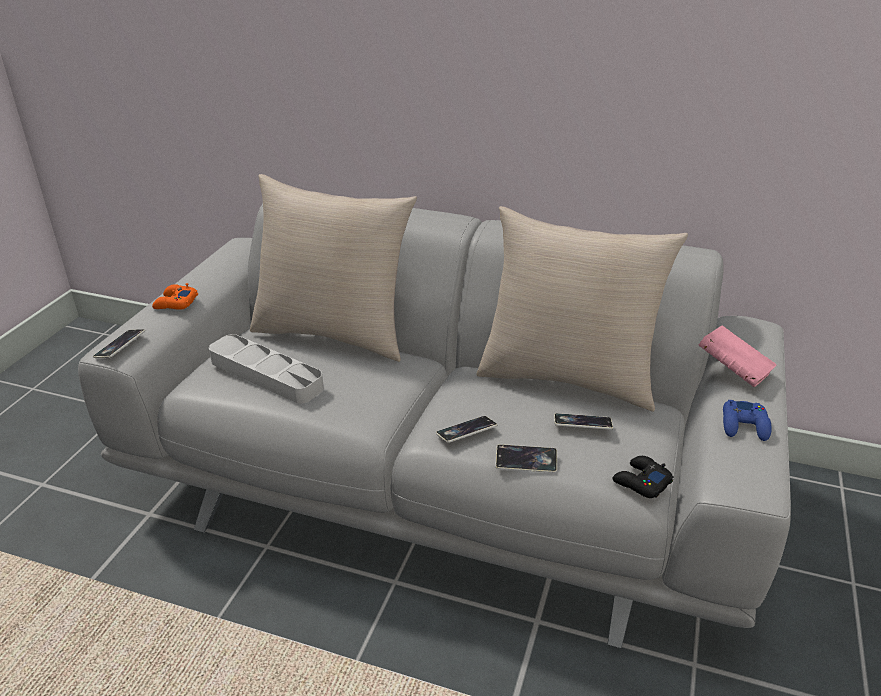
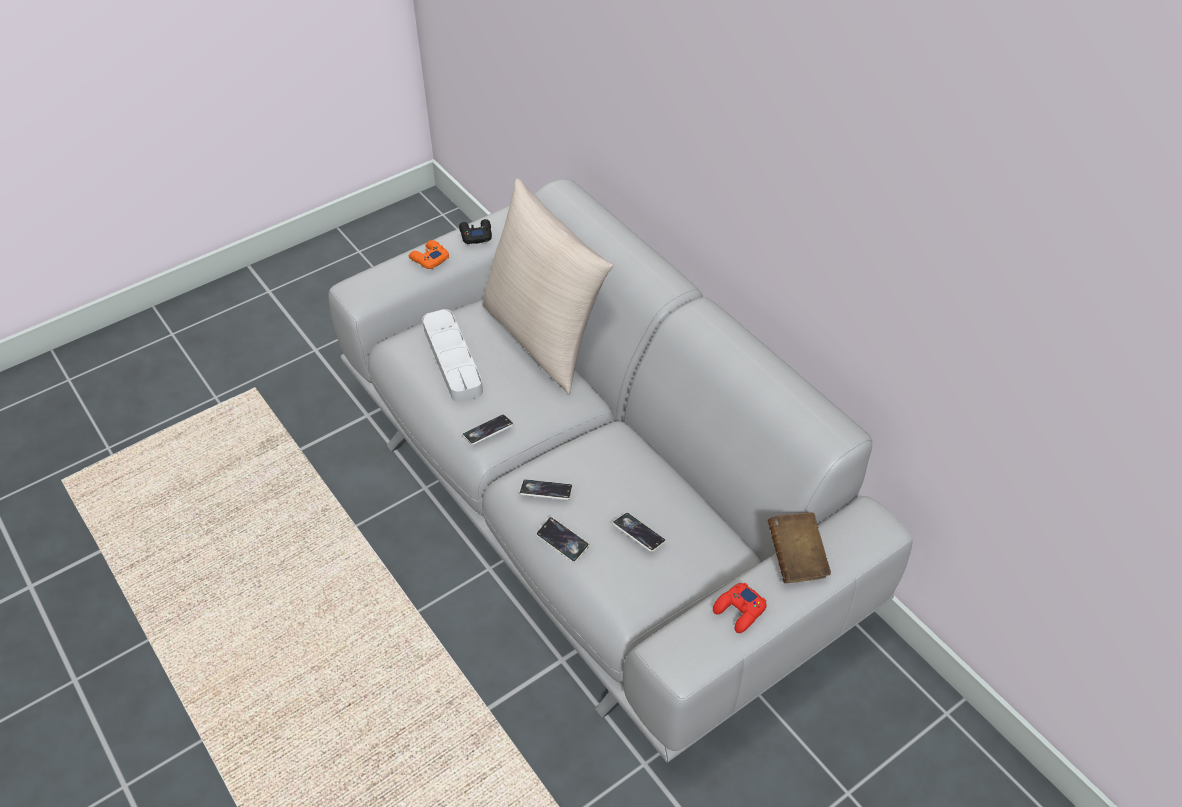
camera: 35 degrees right, 15 degrees up
phone [93,329,145,358] -> phone moved to [462,414,514,445]
beige pillow [476,206,688,412] -> none
black game controller [613,456,674,498] -> black game controller moved to [459,219,492,244]
pink book [698,326,777,387] -> brown book [768,512,831,583]
blue game controller [723,400,772,441] -> red game controller [713,582,767,633]

